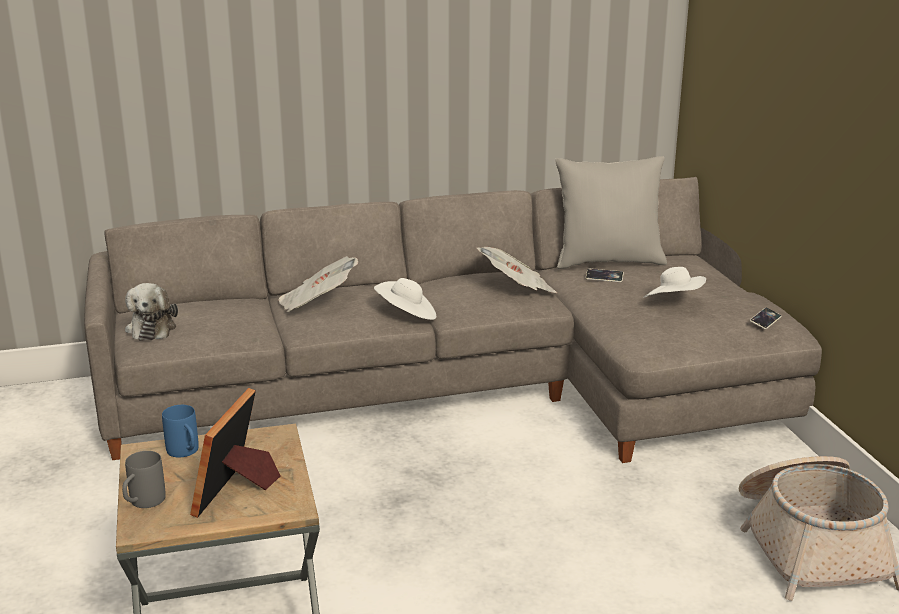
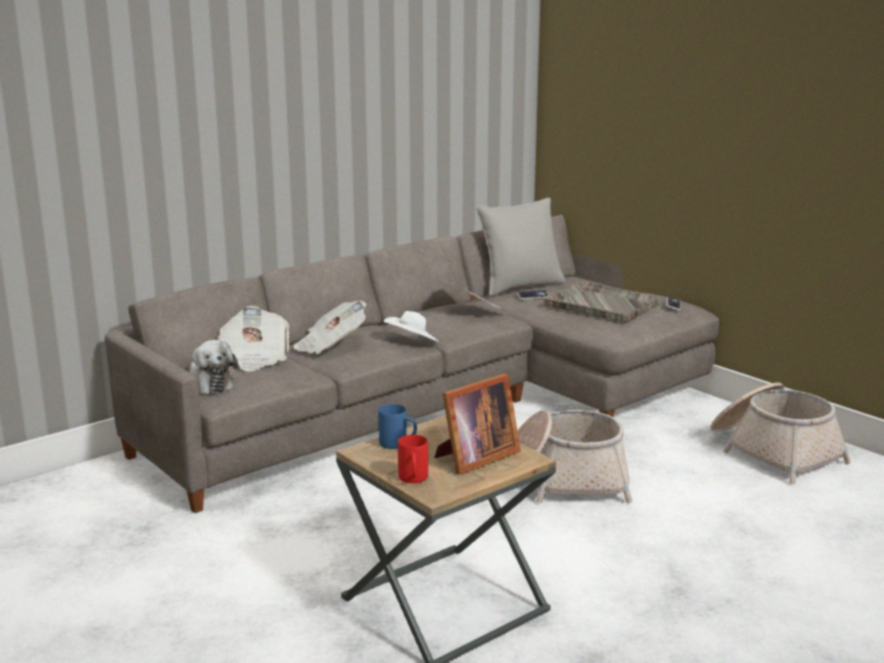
camera: 25 degrees left, 5 degrees down
grey mug [122,451,166,508] -> red mug [398,435,428,483]
picture frame [190,388,280,518] -> picture frame turned 120 degrees counterclockwise [435,374,521,475]
white hat [643,267,706,298] -> grey tray [545,281,661,322]
none -> newspaper [217,306,289,372]
none -> basket [517,410,633,503]

